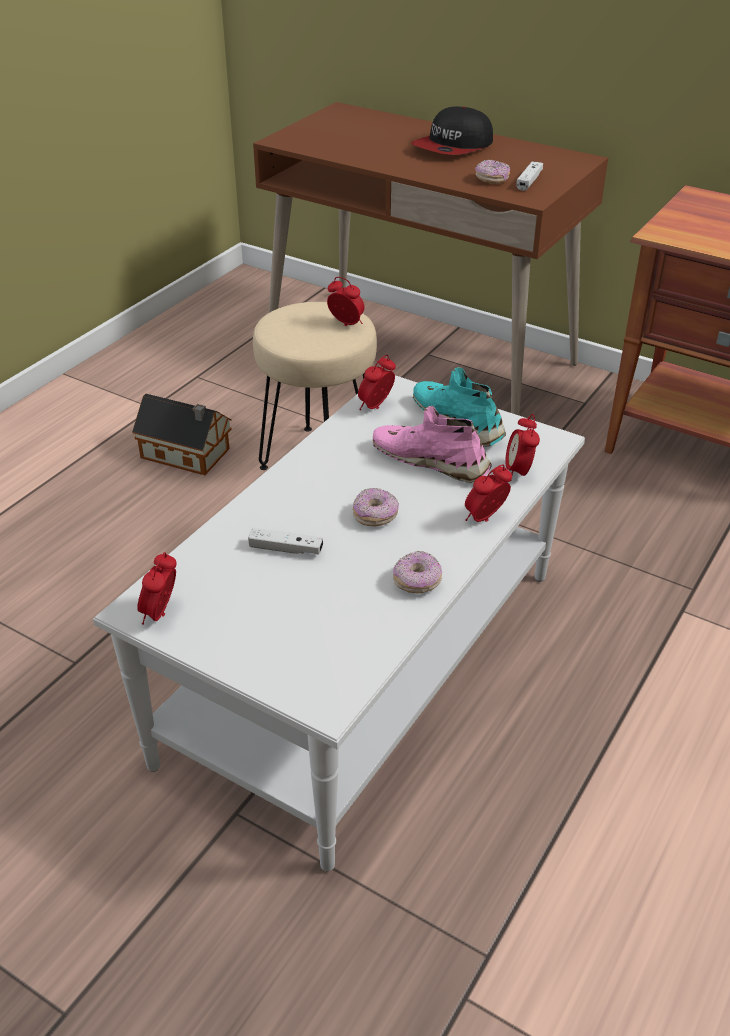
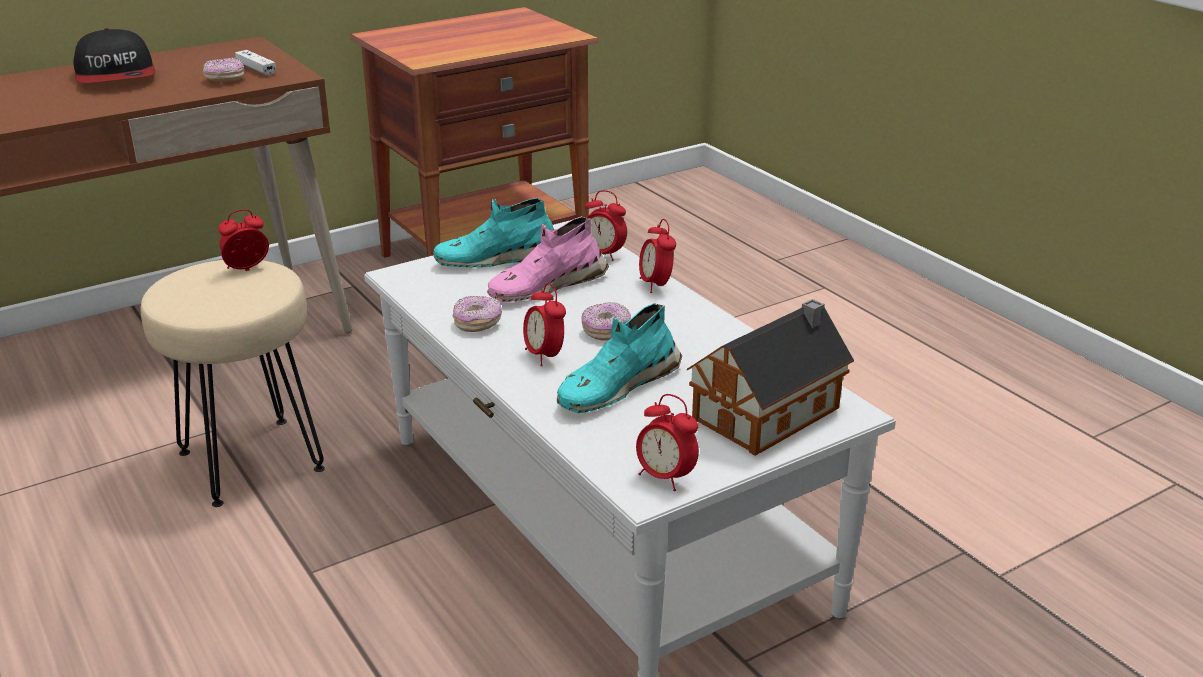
camera: 65 degrees left, 10 degrees down
toy house [132,394,232,475] -> toy house moved to [687,299,854,456]
white game controller [248,528,323,554] -> turquoise shoe [557,303,682,413]
alarm clock [358,355,396,410] -> alarm clock moved to [523,283,566,366]
donut [393,551,442,594] -> donut moved to [453,296,502,332]

